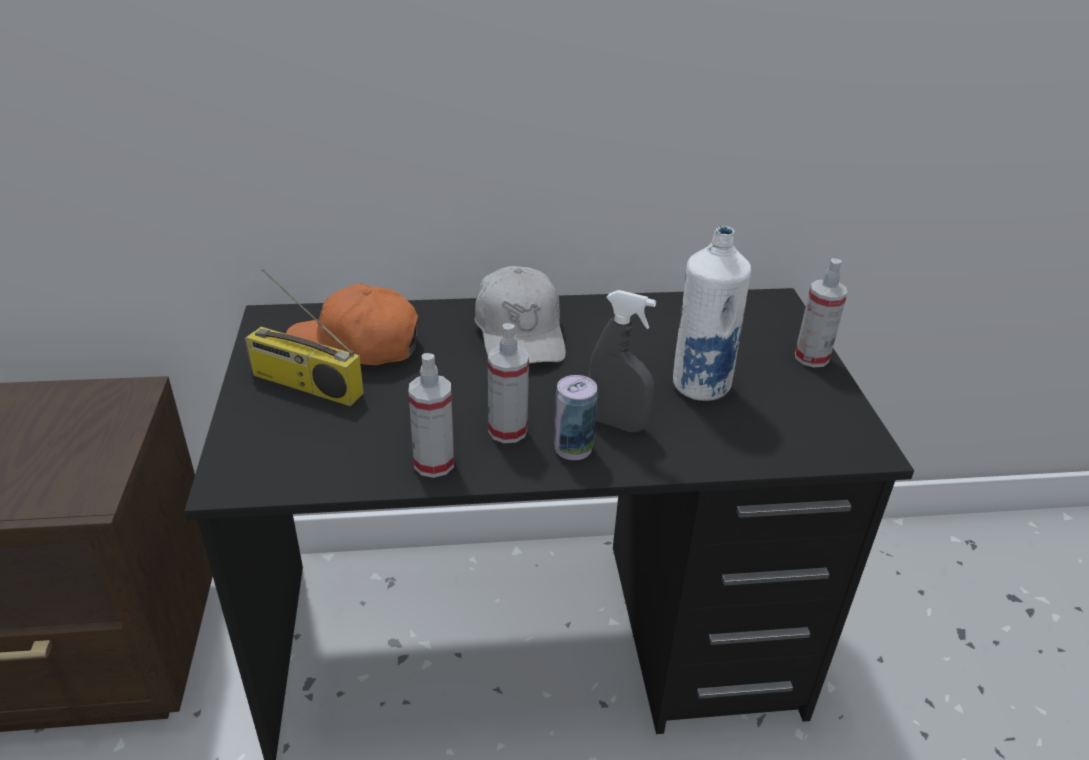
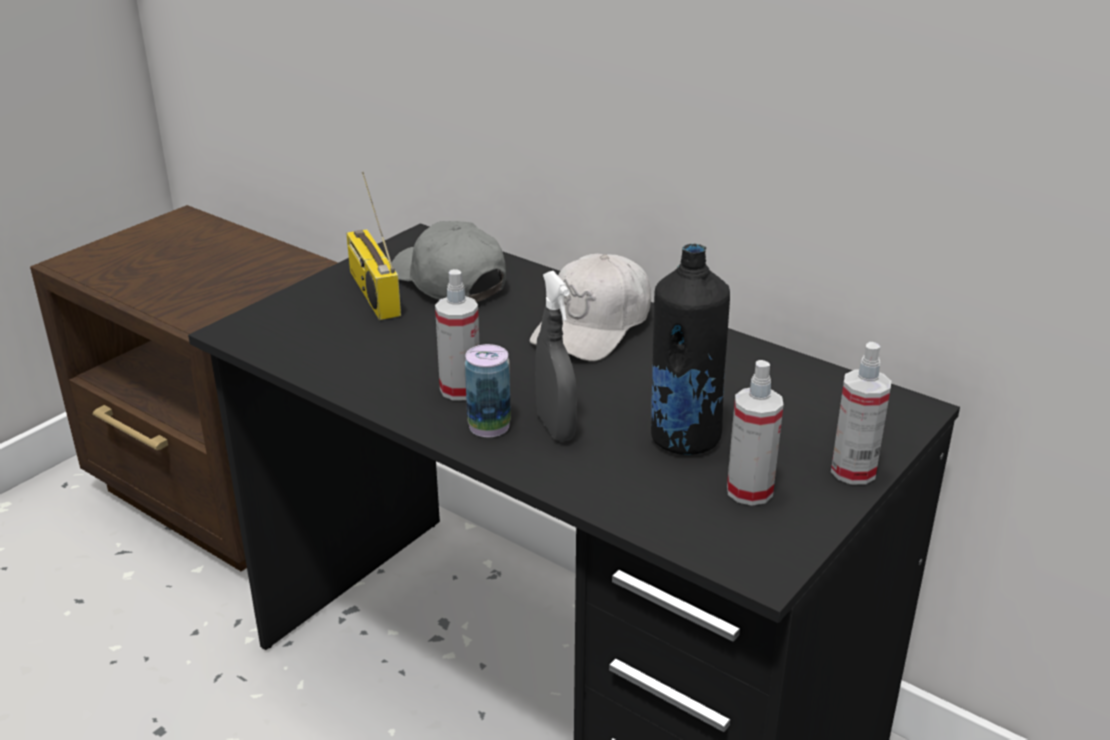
camera: 45 degrees right, 5 degrees down
orange cap [286,283,419,365] -> grey cap [391,221,506,302]
spray bottle [408,353,454,478] -> spray bottle moved to [727,360,784,506]
white bottle [673,226,751,401] -> black bottle [651,244,730,455]

